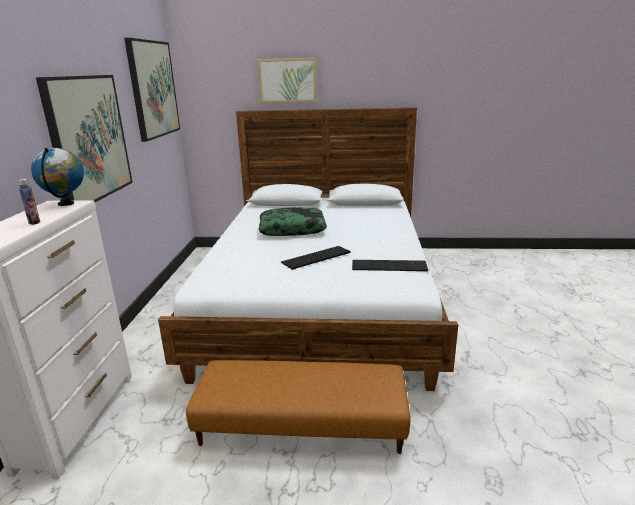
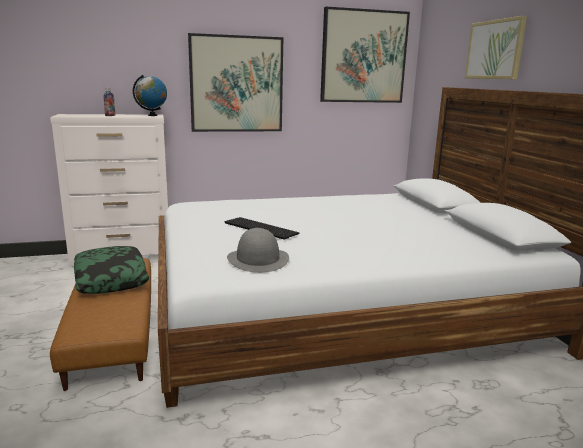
camera: 70 degrees right, 5 degrees down
pillow [259,207,327,236] -> pillow moved to [74,246,149,294]
keyboard [352,260,428,271] -> grey hat [227,228,289,273]

